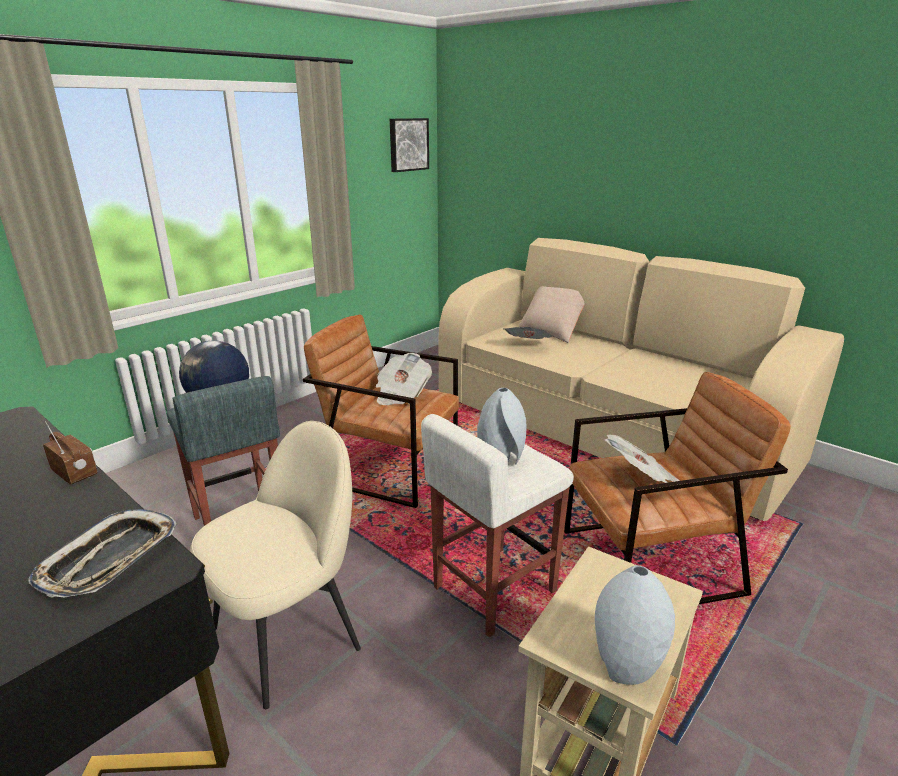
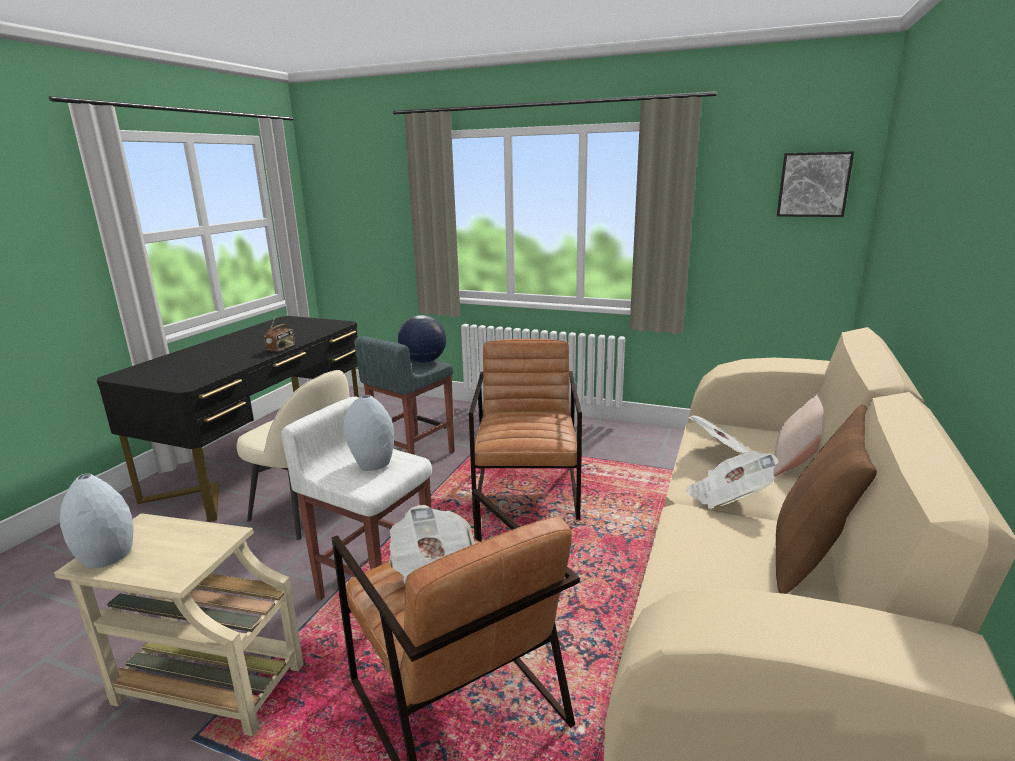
camera: 70 degrees right, 5 degrees down
tray [28,509,177,598] -> none
newspaper [376,353,432,405] -> newspaper moved to [686,451,779,509]
none -> brown pillow [776,405,877,594]

